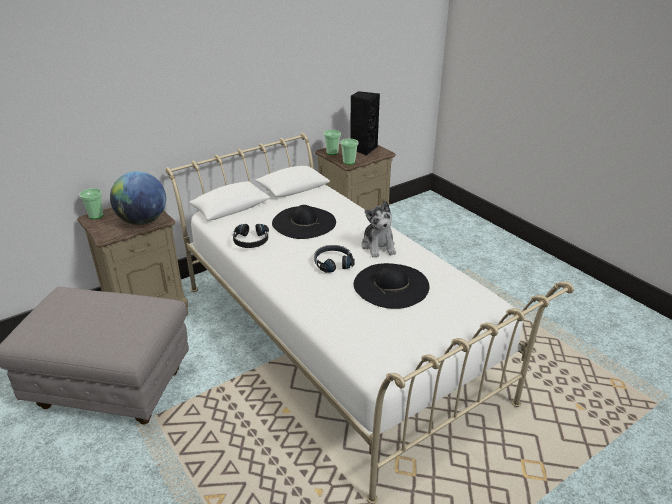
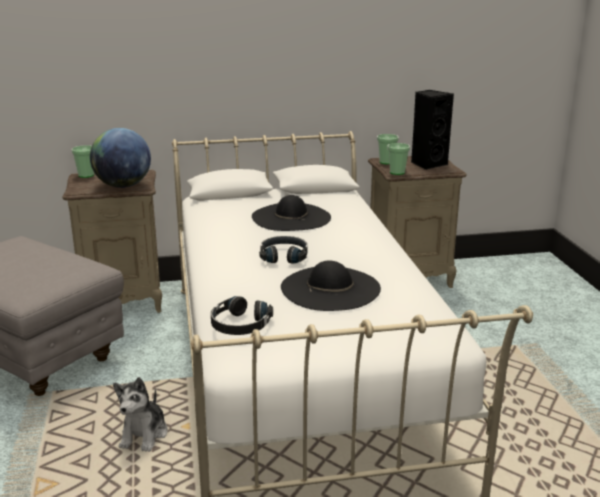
camera: 25 degrees right, 10 degrees down
black headphones [233,224,269,248] -> black headphones moved to [211,296,273,335]
plush toy [362,201,396,258] -> plush toy moved to [113,377,168,452]

